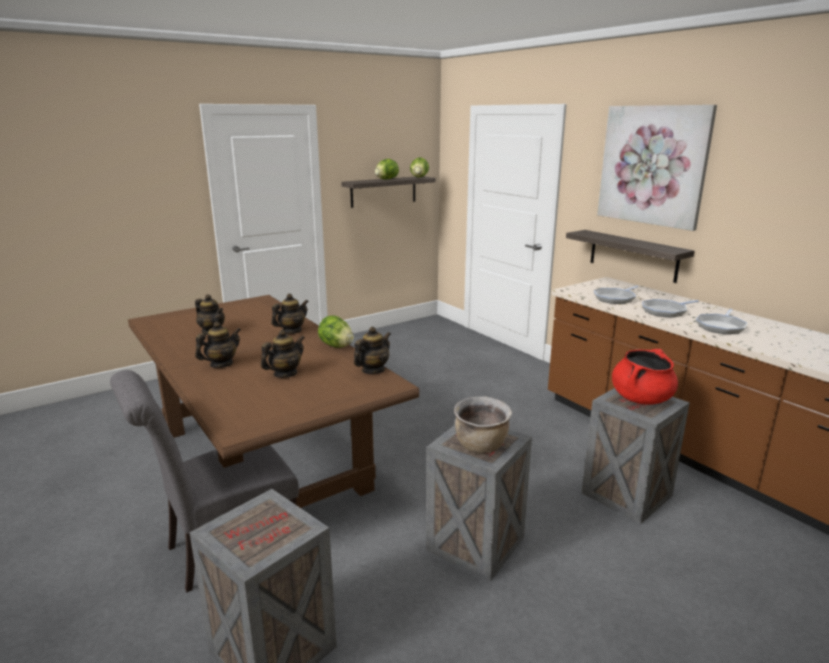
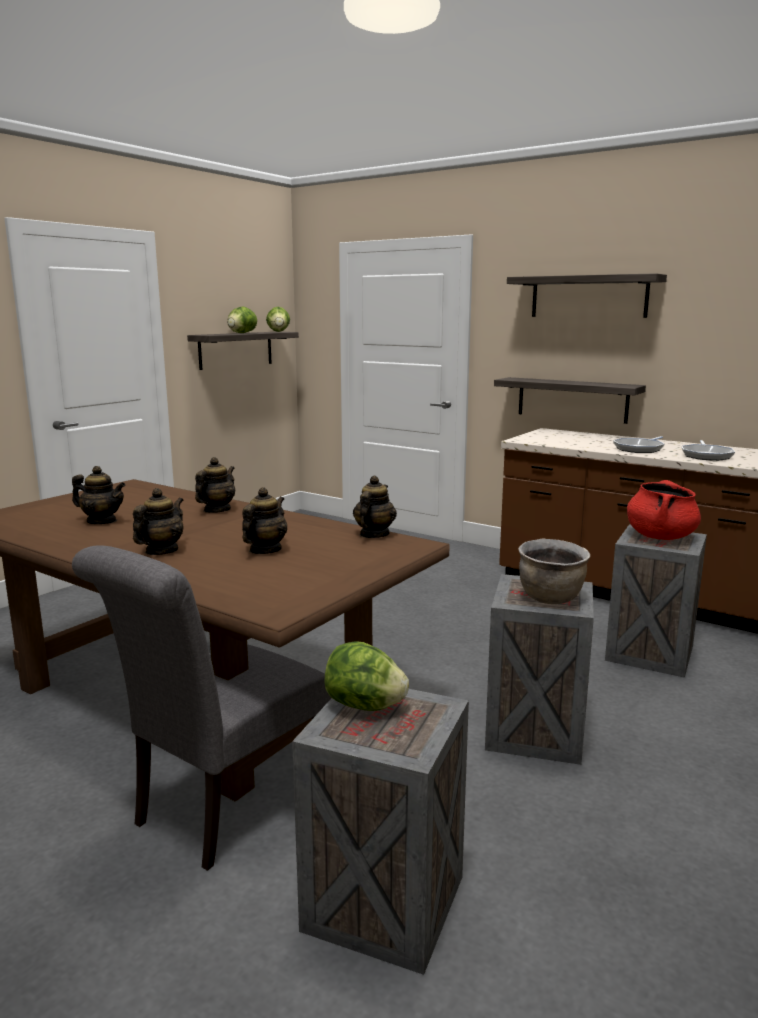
camera: 20 degrees left, 5 degrees down
lettuce [318,316,354,348] -> lettuce moved to [324,641,409,711]
frying pan [594,286,638,304] -> none
picture [597,105,717,231] -> shelf [507,273,667,318]

